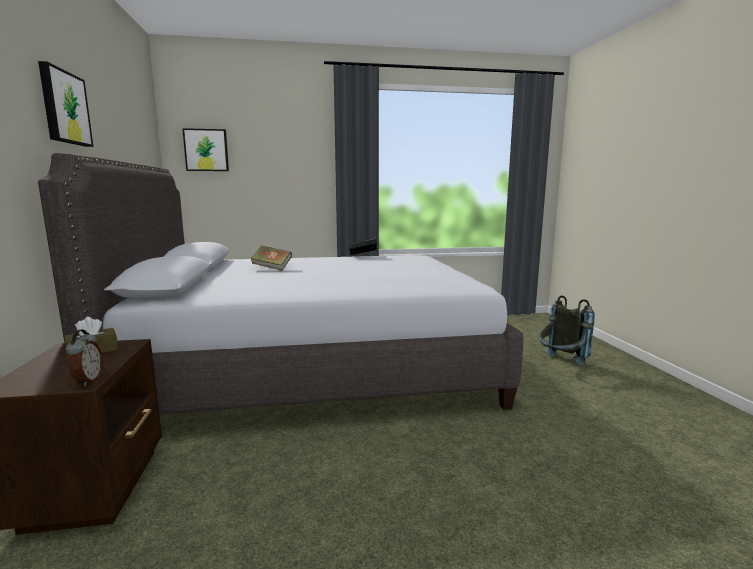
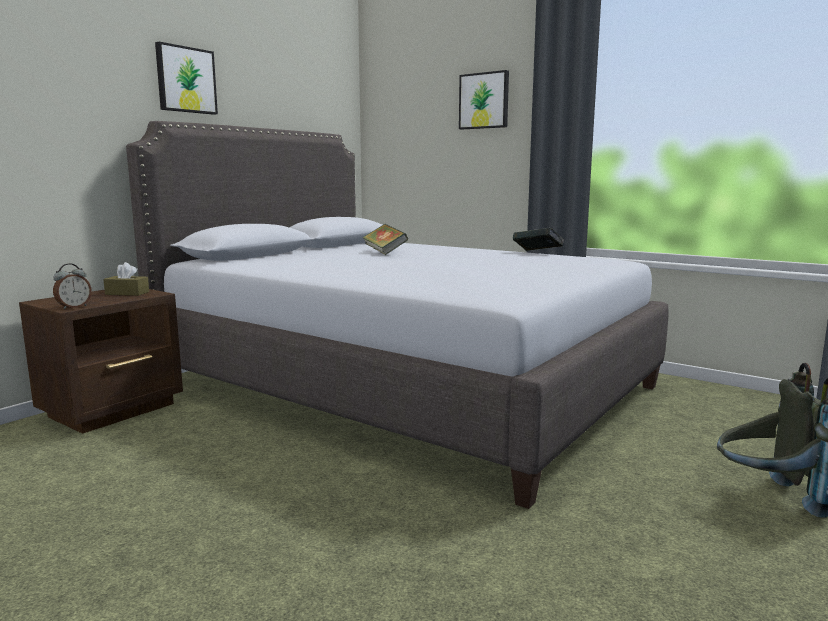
camera: 45 degrees right, 0 degrees up
picture [182,128,229,171] -> picture moved to [459,70,509,129]

